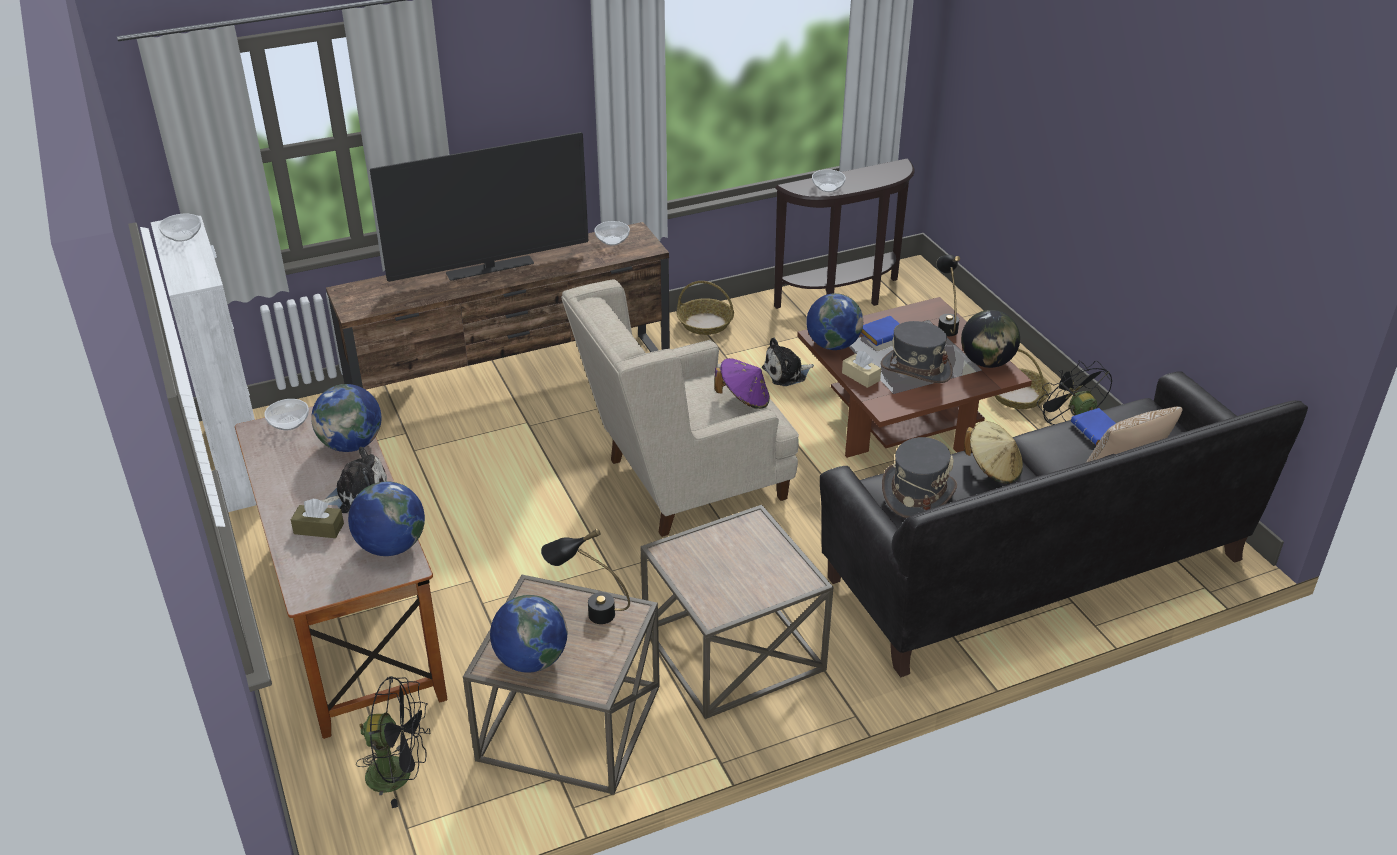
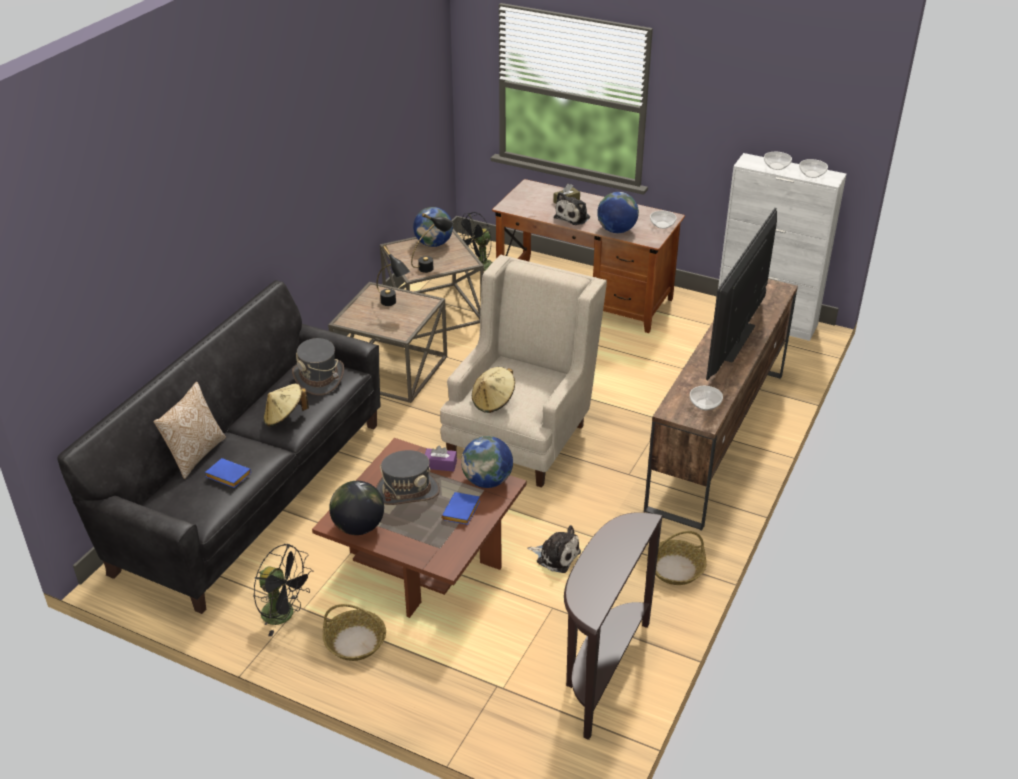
camera: 140 degrees right, 0 degrees up
globe [348,481,425,556] -> none
purple hat [714,358,770,409] -> beige hat [472,367,515,413]
plush toy [762,338,814,386] -> plush toy turned 90 degrees clockwise [527,525,581,573]
bowl [812,169,846,192] -> bowl moved to [764,152,792,170]
beige tissue box [842,351,881,388] -> purple tissue box [425,445,457,472]
black table lamp [936,255,960,336] -> black table lamp moved to [376,245,410,306]

